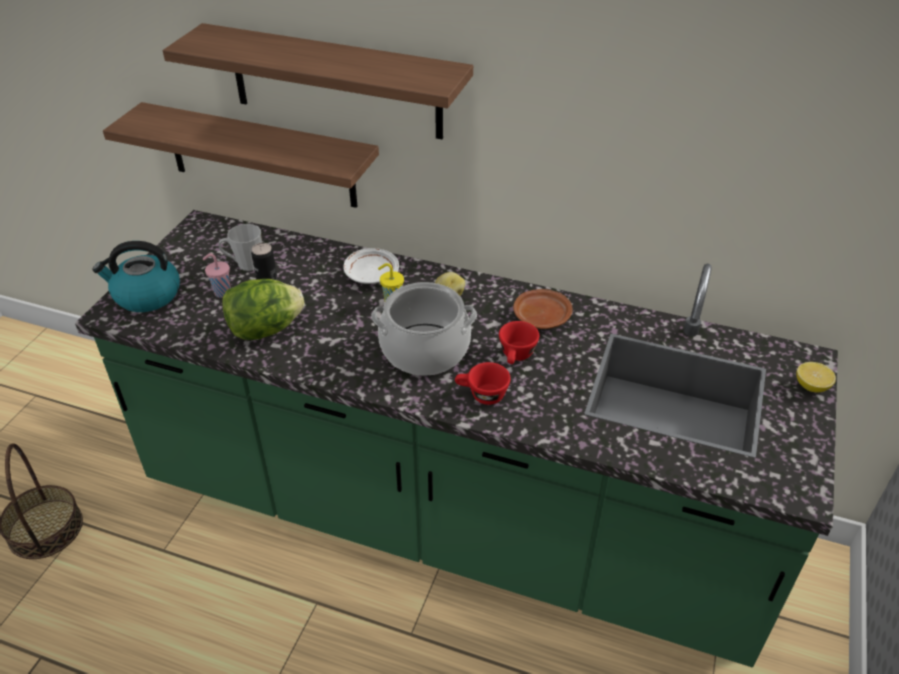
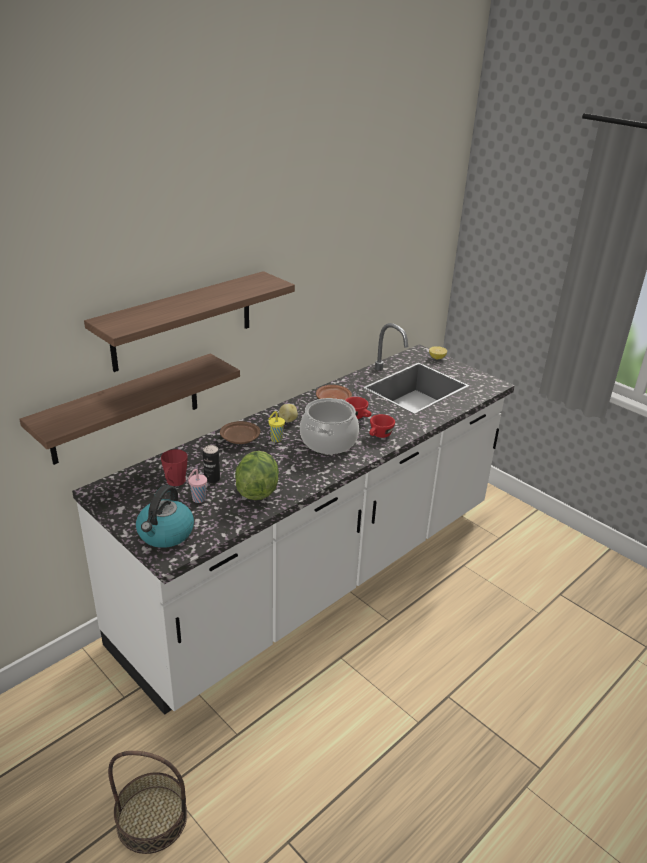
camera: 65 degrees left, 10 degrees down
green counter [75,210,838,667] -> white counter [72,323,515,715]
grey mug [219,224,262,271] -> red mug [161,449,187,486]
white plate [343,248,399,284] -> brown plate [220,421,260,444]

